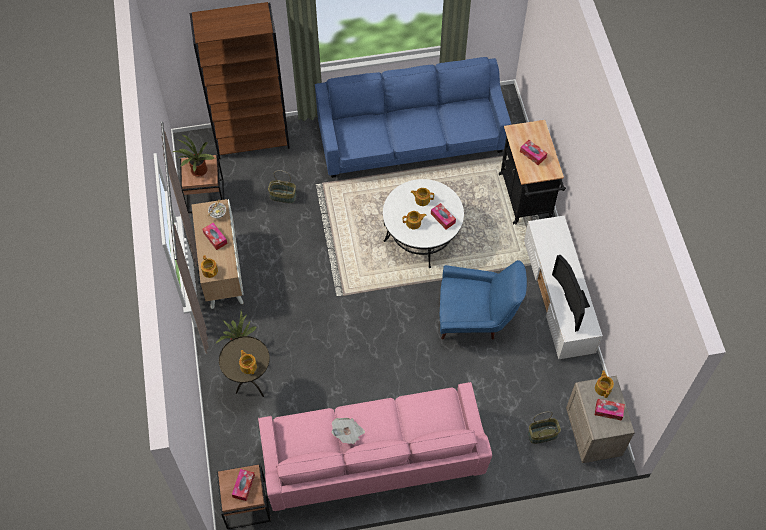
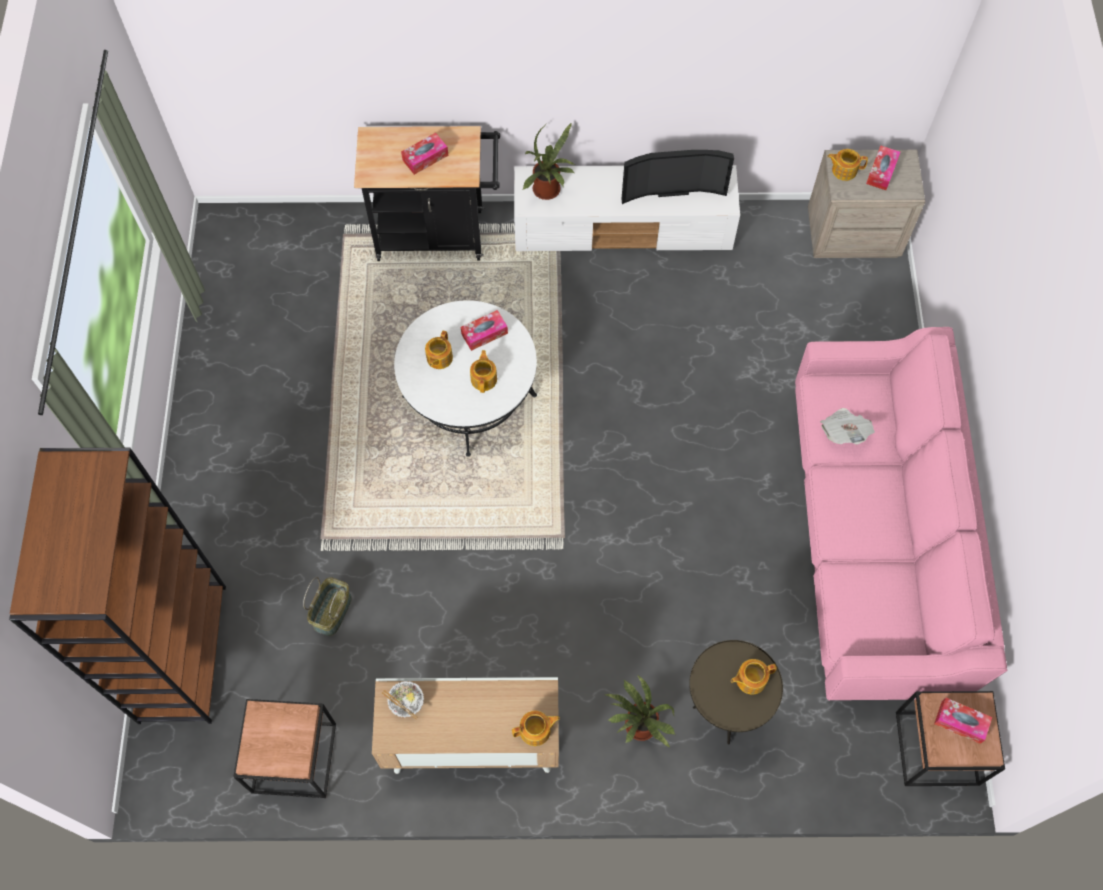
camera: 80 degrees left, 5 degrees up
potted plant [173,135,215,177] -> potted plant moved to [522,123,575,200]
tissue box [202,223,227,250] -> none
blue sofa [315,57,511,178] -> none
newspaper [331,418,365,444] -> newspaper moved to [820,408,875,445]
blue armchair [440,260,527,340] -> none
basket [528,412,561,444] -> none

